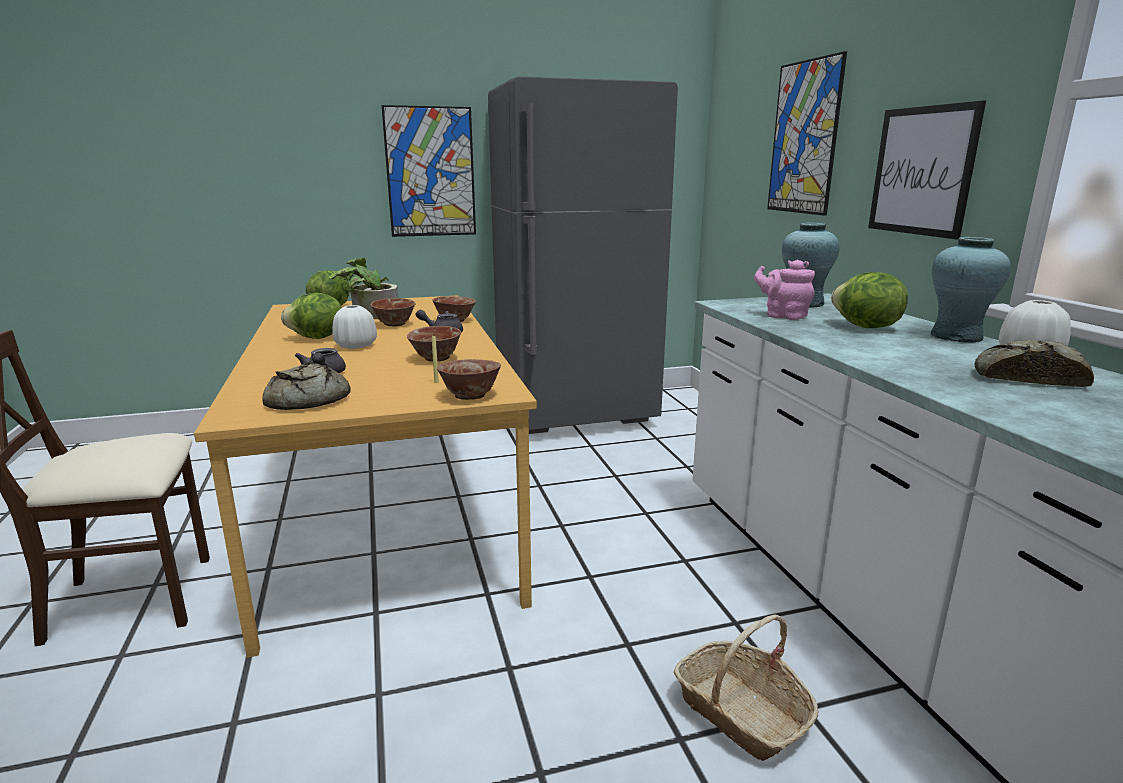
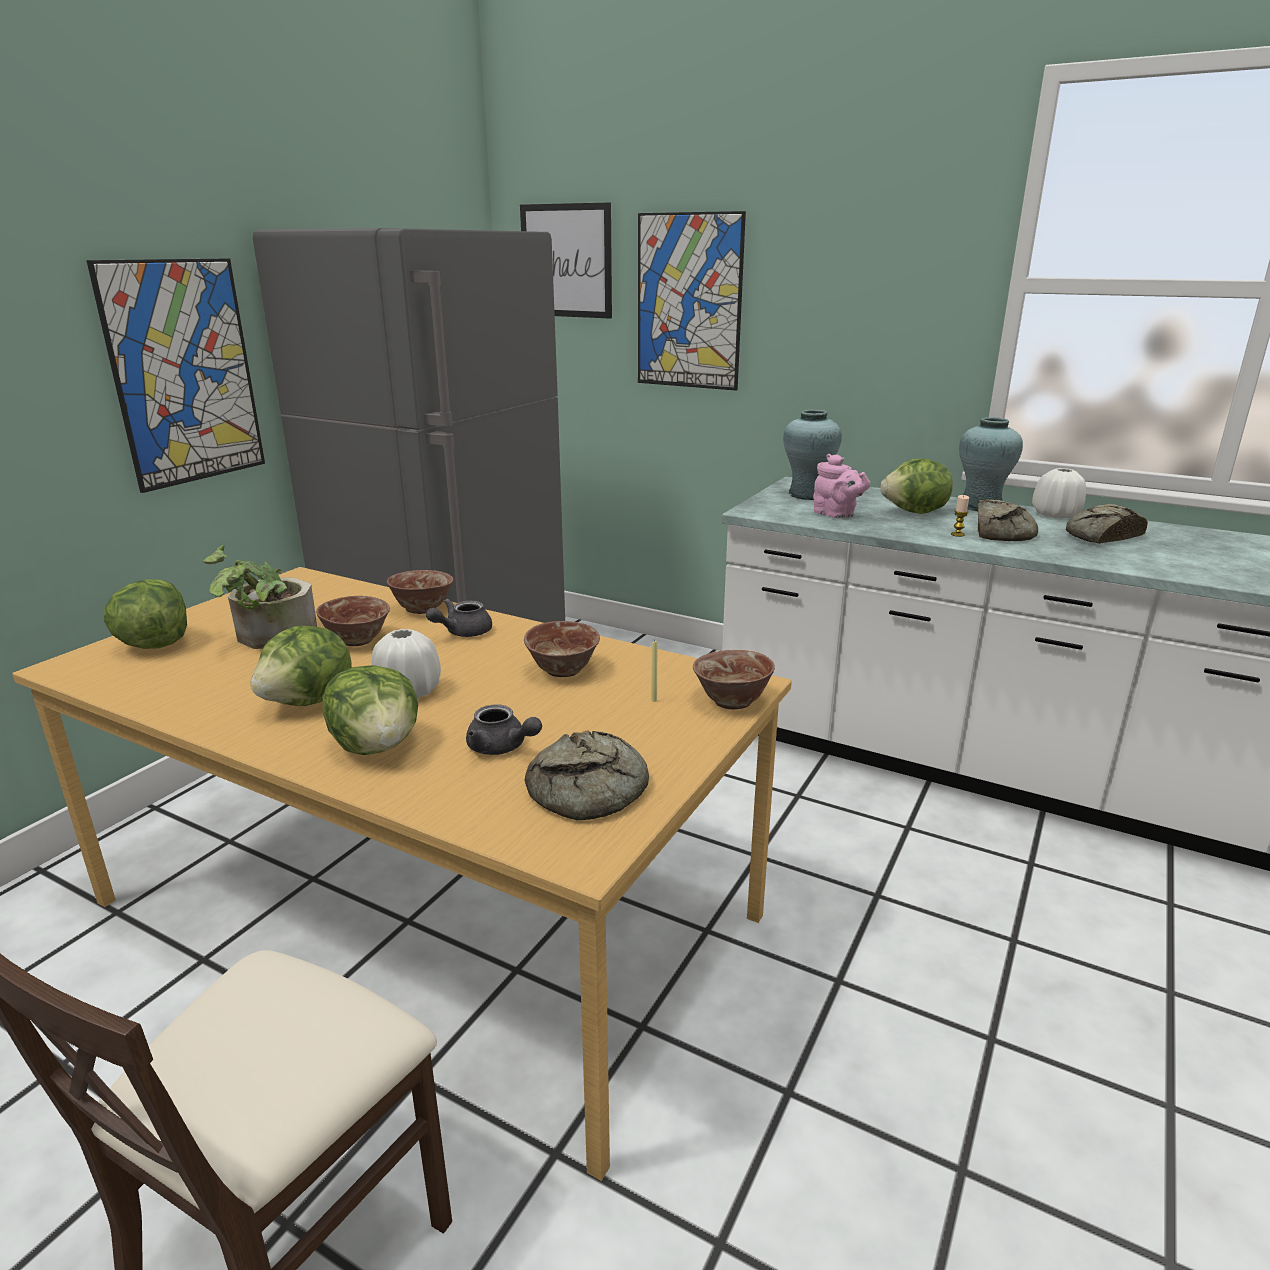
camera: 45 degrees left, 5 degrees up
basket [673,614,819,761] -> none
pink teapot [754,260,815,320] -> pink teapot turned 120 degrees counterclockwise [813,454,870,518]
picture [868,101,986,239] -> picture moved to [520,203,612,319]
none -> lettuce [322,665,418,755]
none -> candle [951,495,969,537]
none -> bread [978,499,1038,541]

